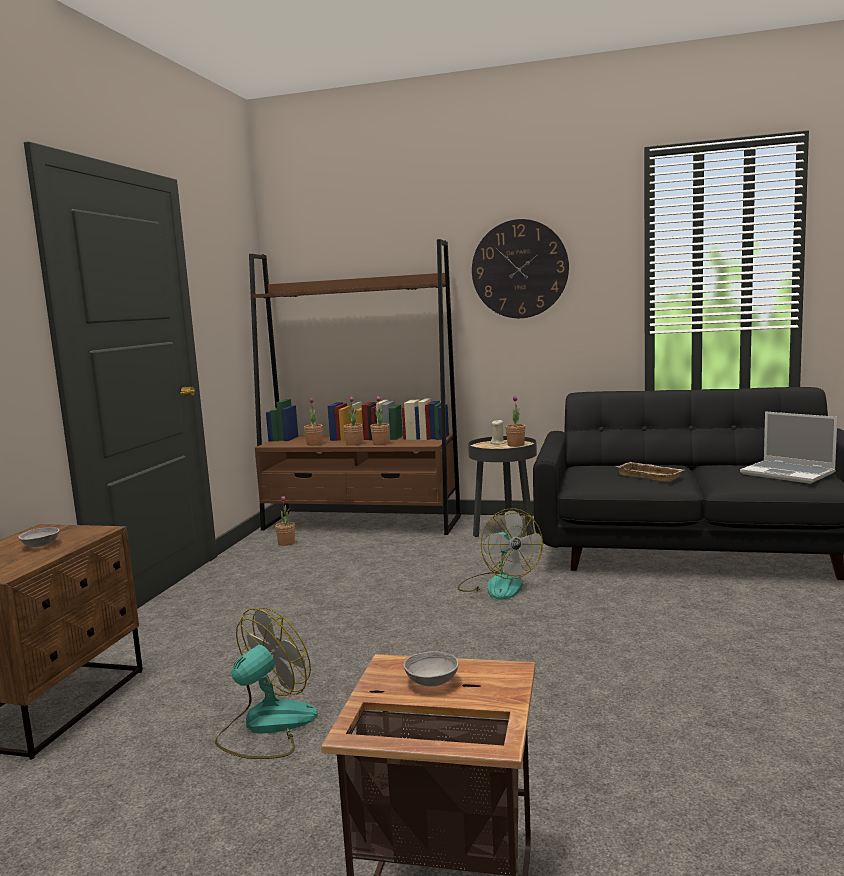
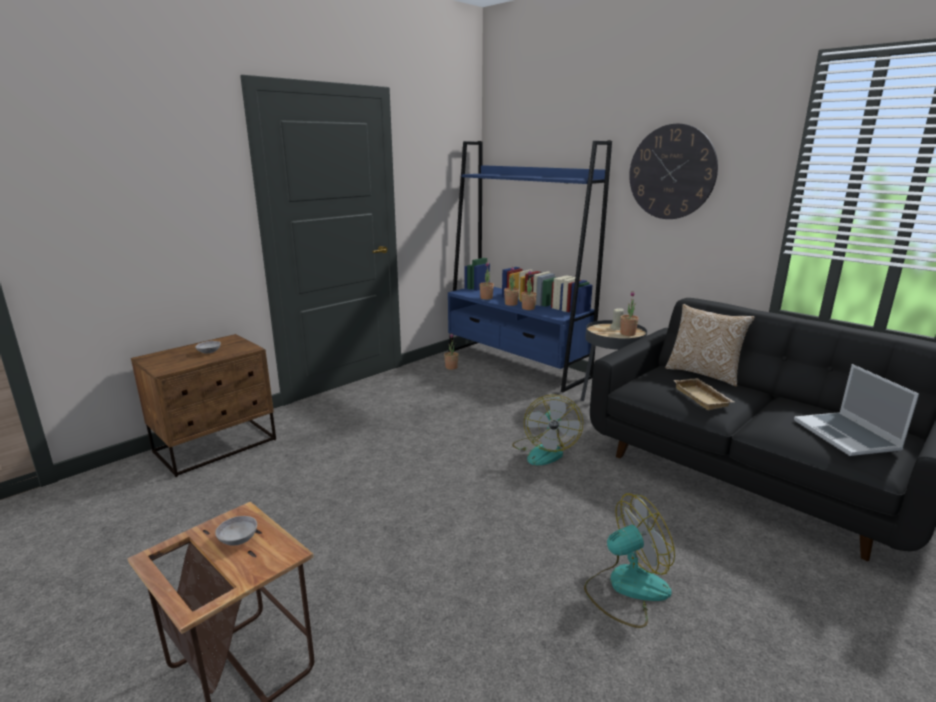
camera: 30 degrees right, 10 degrees up
fan [215,608,318,759] -> fan moved to [584,493,675,628]
brown bookcase [249,239,461,535] -> blue bookcase [448,140,612,392]
none -> pillow [665,304,755,387]

